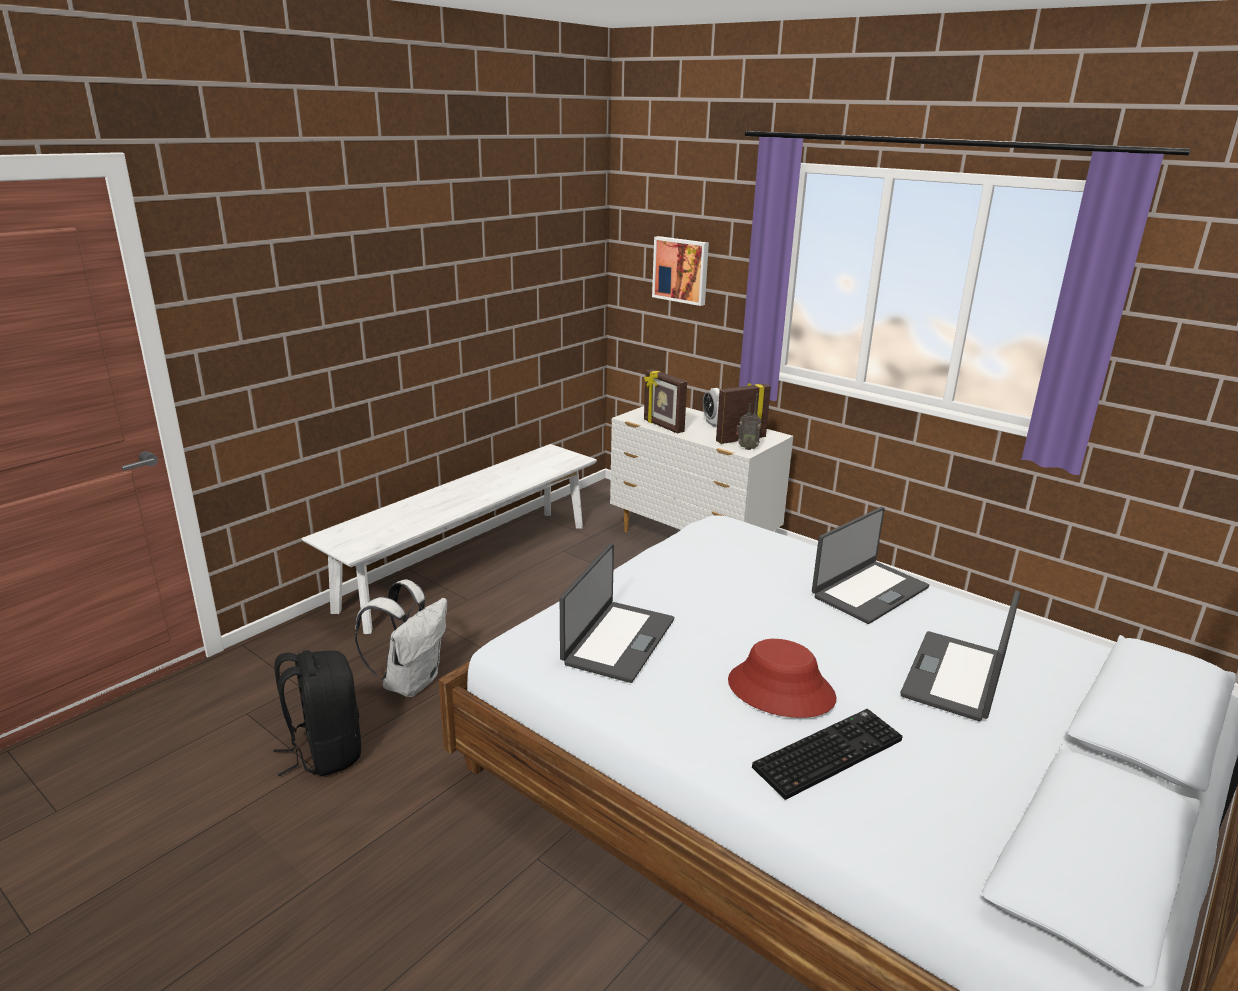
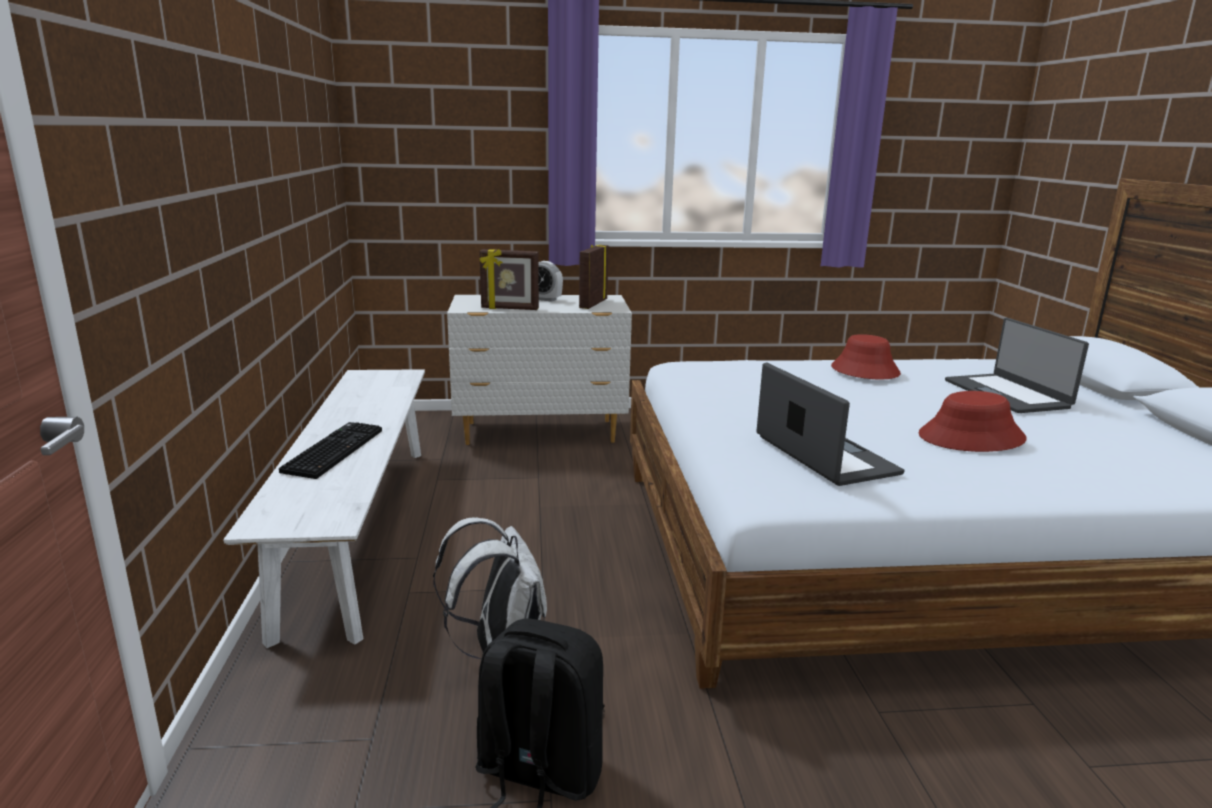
camera: 45 degrees left, 5 degrees down
picture [652,236,709,306] -> none
radio [736,394,762,450] -> none
keyboard [752,709,903,800] -> keyboard moved to [279,422,382,479]
laptop [812,507,929,624] -> red hat [831,334,901,379]

